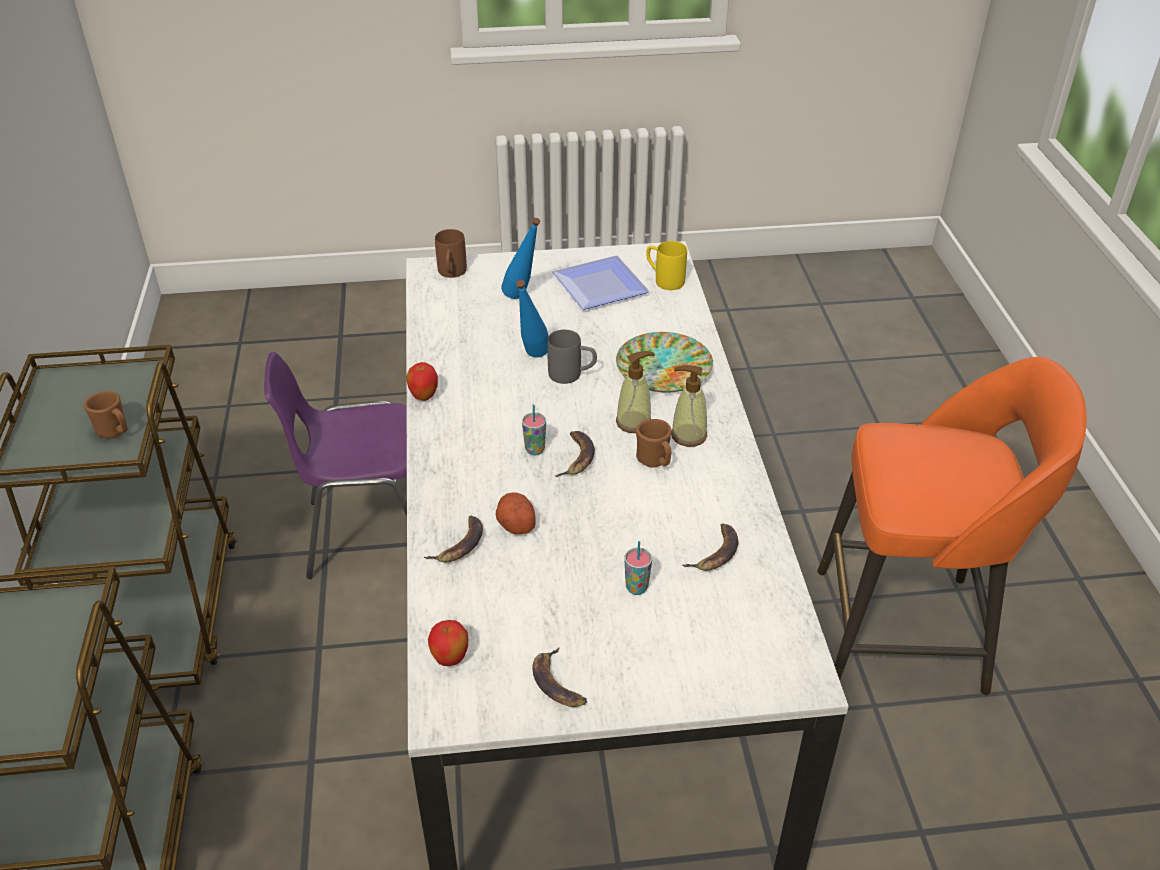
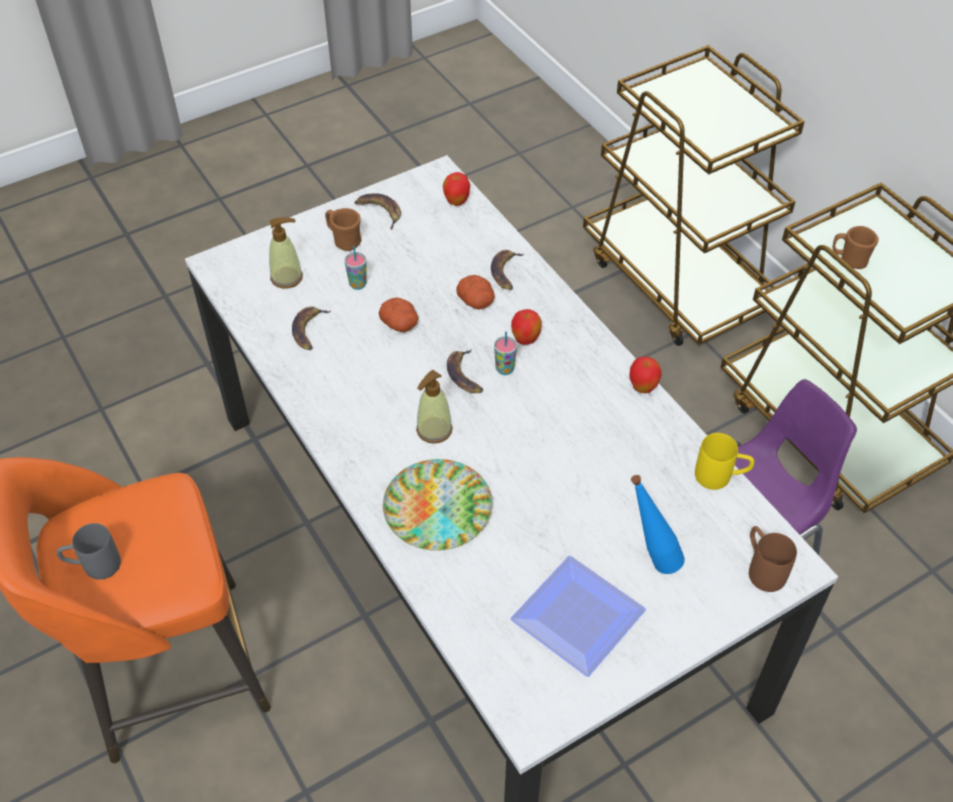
camera: 155 degrees right, 10 degrees up
blue bottle [516,280,549,357] -> none
grey mug [547,329,597,384] -> grey mug moved to [57,523,121,580]
brown mug [636,419,672,468] -> brown mug moved to [325,208,361,251]
yellow mug [646,241,687,290] -> yellow mug moved to [695,433,754,490]
soap dispenser [671,365,707,447] -> soap dispenser moved to [269,217,303,289]
none -> potato [379,297,418,332]
none -> apple [511,309,542,345]

